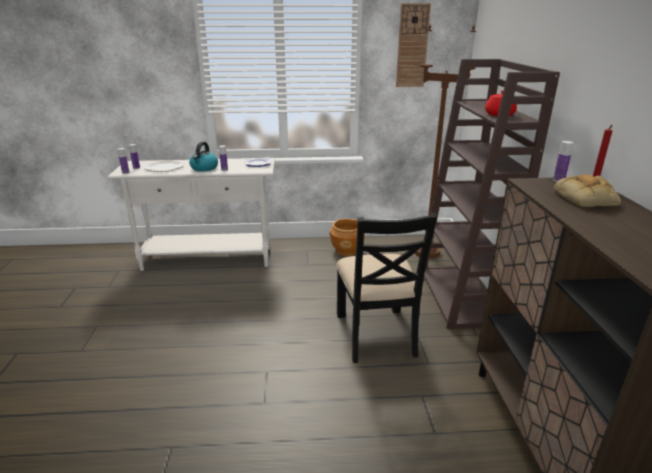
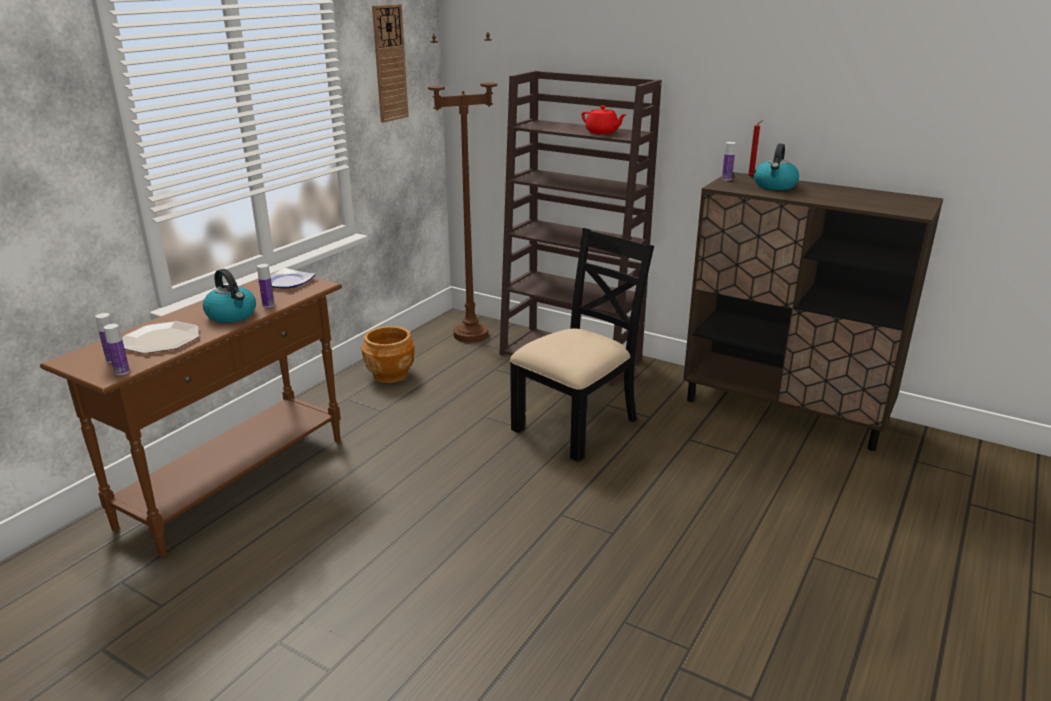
camera: 55 degrees left, 0 degrees up
white console table [108,158,275,271] -> brown console table [40,272,342,557]
black chair [336,213,437,363] -> black chair turned 75 degrees counterclockwise [510,228,654,462]
bread [554,174,621,207] -> kettle [754,143,799,190]

